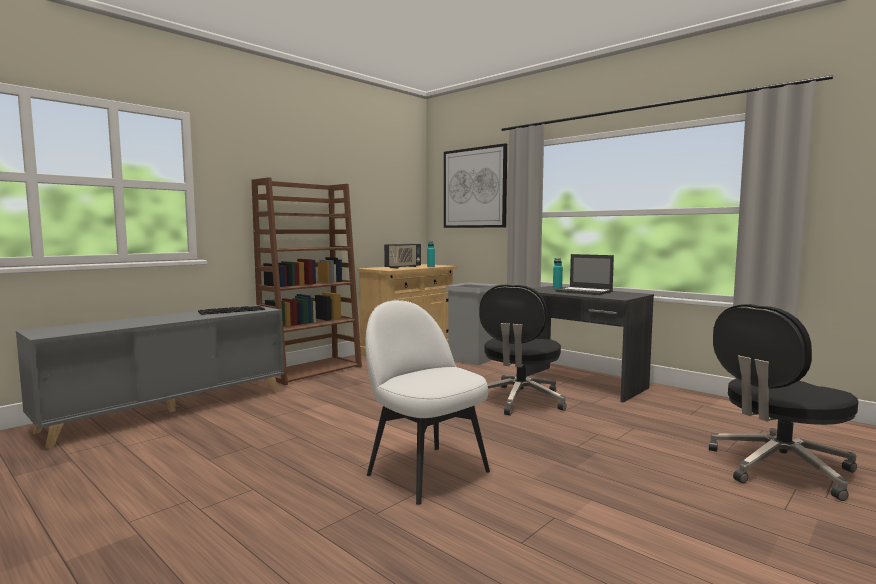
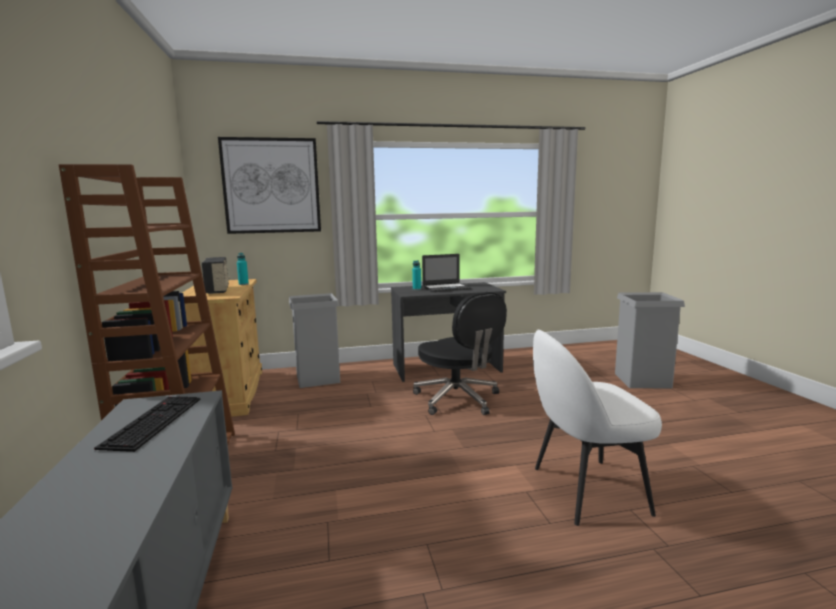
camera: 55 degrees left, 5 degrees up
black office chair [709,304,858,501] -> grey trash can [615,292,685,389]

